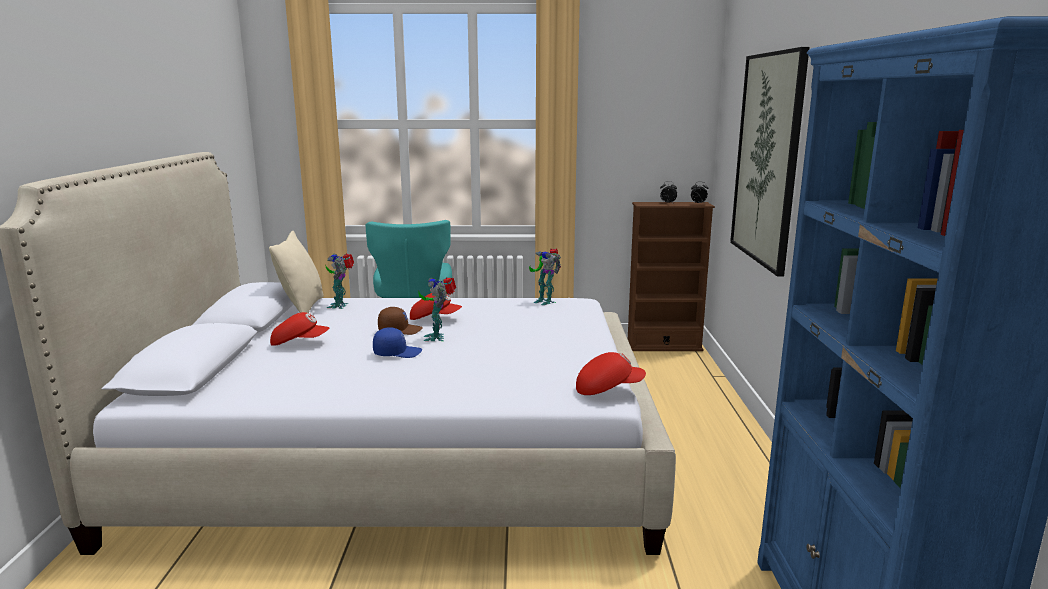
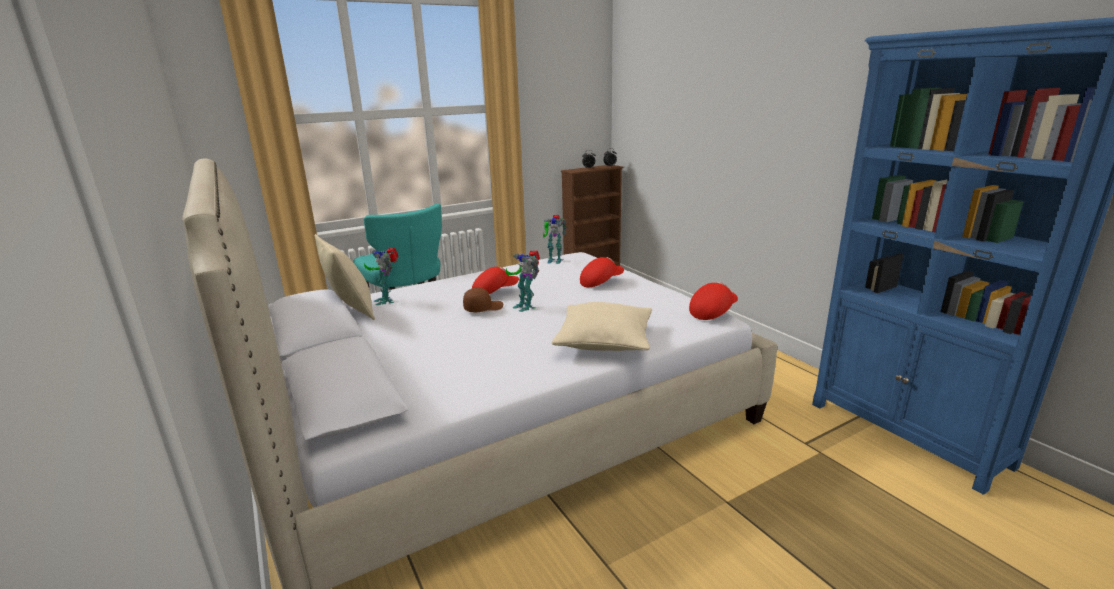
camera: 30 degrees left, 5 degrees up
red cap [270,312,329,346] -> red cap moved to [580,257,624,287]
blue cap [373,327,422,358] -> none
picture [730,47,809,276] -> none
none -> beige pillow [552,302,652,351]

